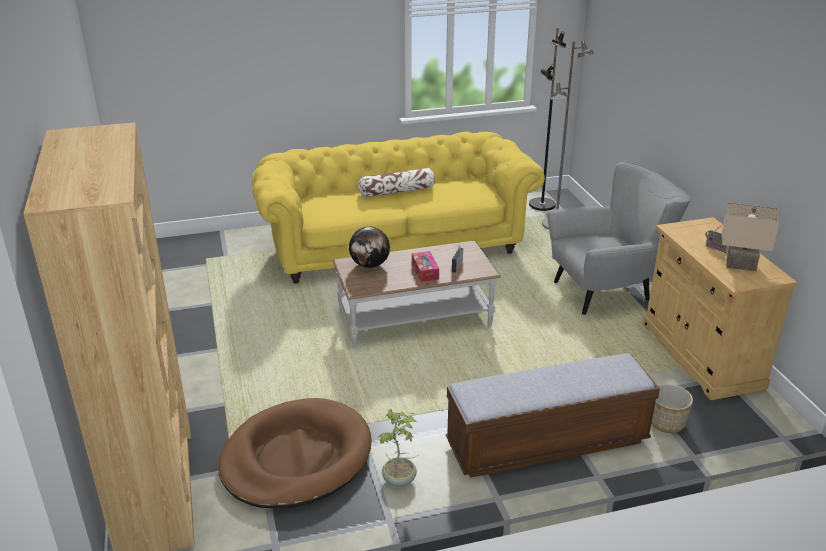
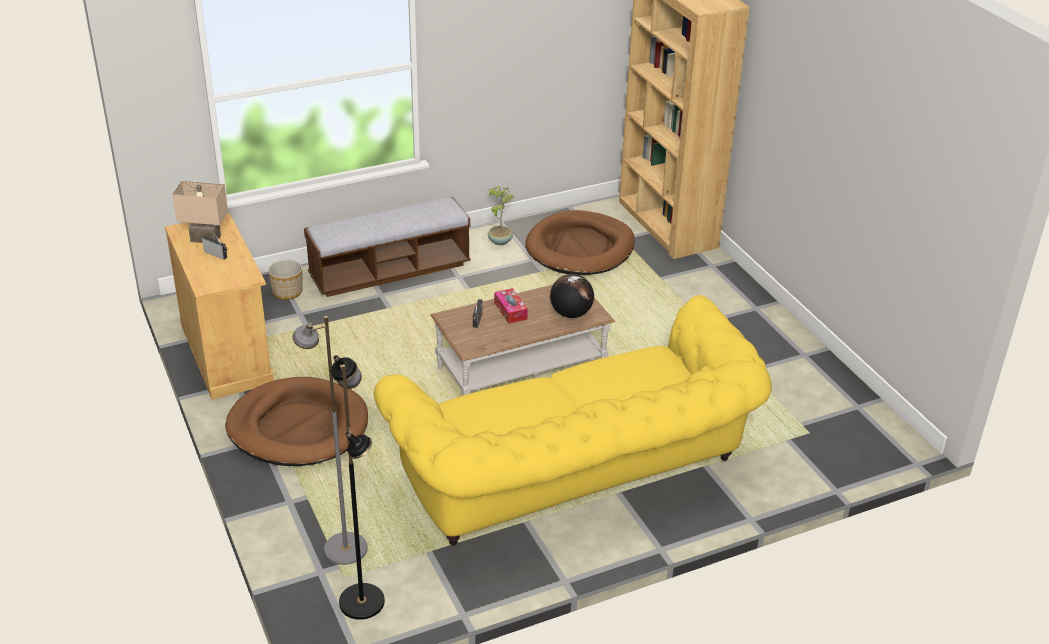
camera: 170 degrees right, 5 degrees up
pillow [358,168,435,197] -> none
grey armchair [547,161,690,315] -> brown dog bed [225,377,368,466]

